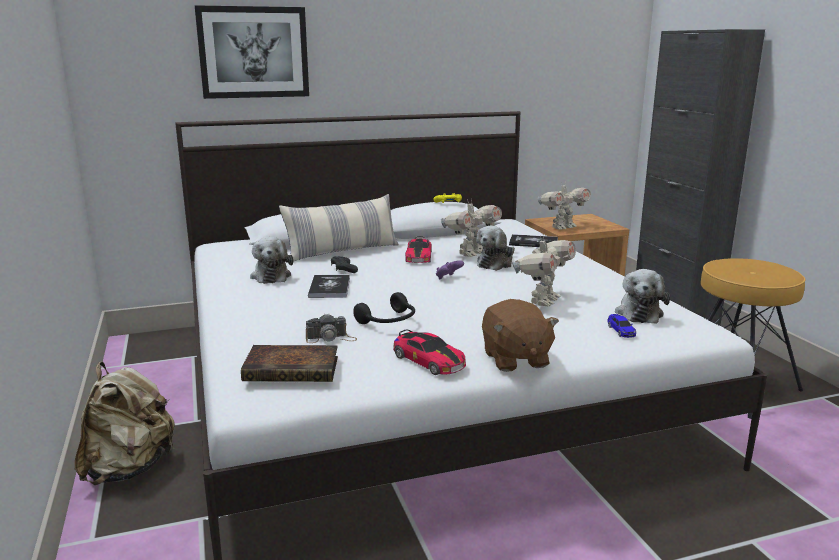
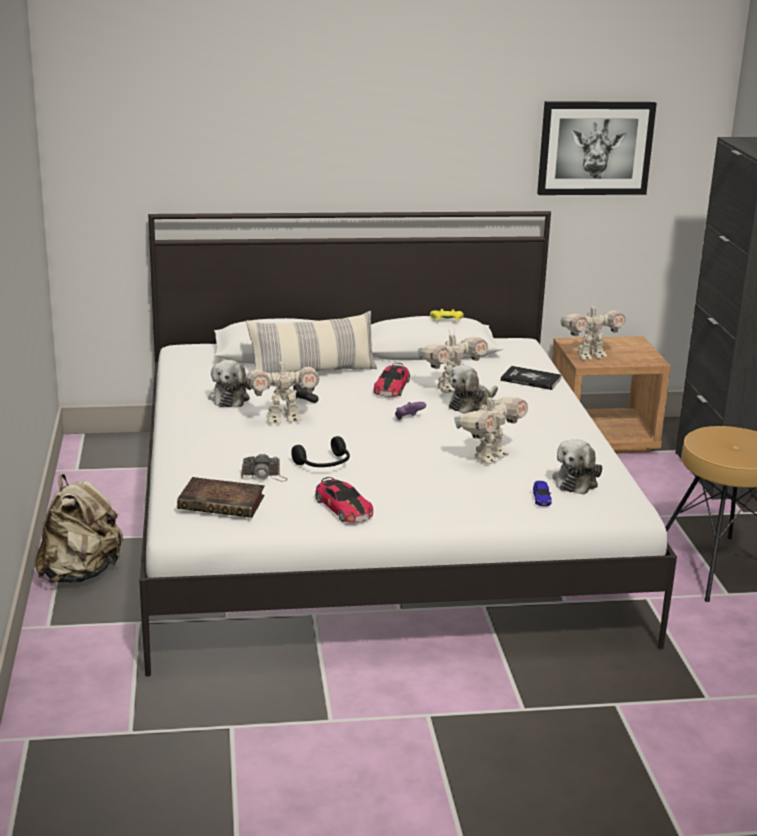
camera: 10 degrees right, 5 degrees up
picture [195,5,309,99] -> picture moved to [537,101,657,195]
book [308,275,350,298] -> toy robot [246,356,319,424]
brown plush toy [482,299,559,372] -> none

